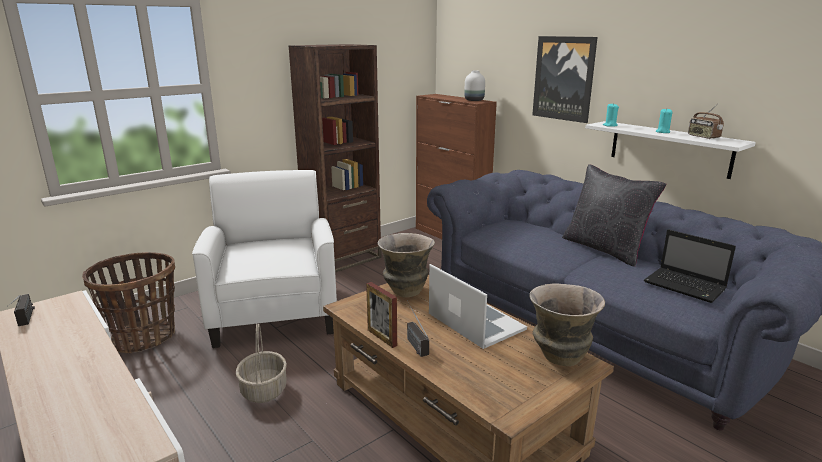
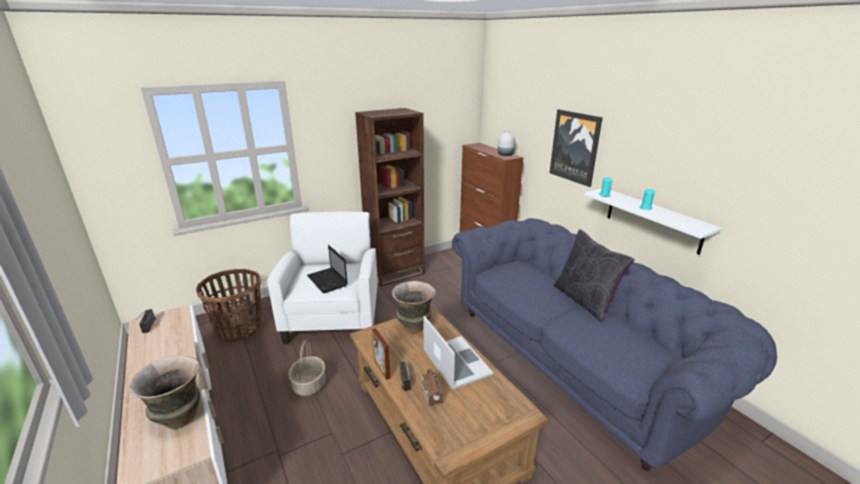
camera: 10 degrees right, 5 degrees up
vase [529,284,605,366] -> vase moved to [130,356,200,429]
laptop [644,229,736,303] -> laptop moved to [307,245,348,293]
radio [688,104,724,139] -> radio moved to [421,369,443,405]

